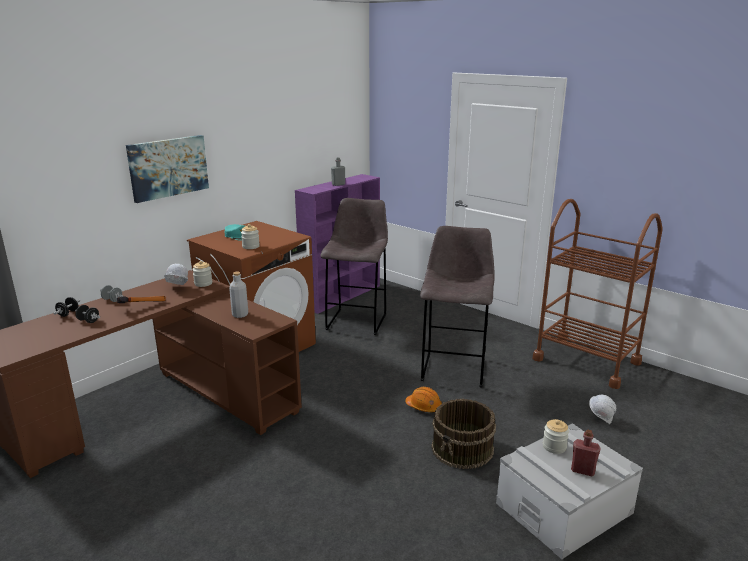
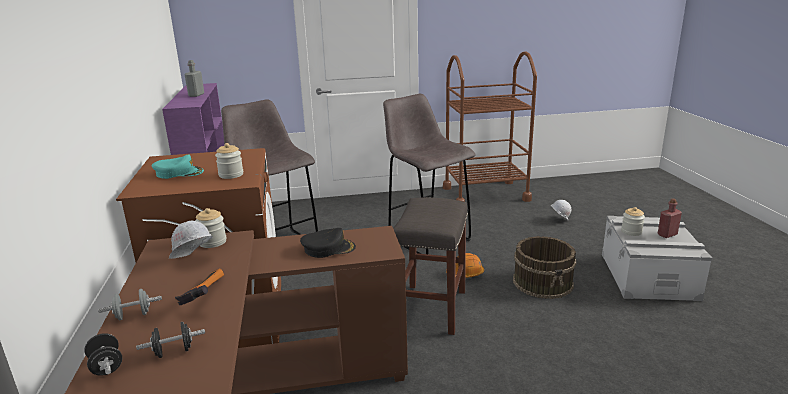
camera: 50 degrees left, 0 degrees up
picture [126,135,209,203] -> none
grey bottle [229,272,248,318] -> black cap [300,228,356,258]
none -> grey stool [393,197,468,335]

